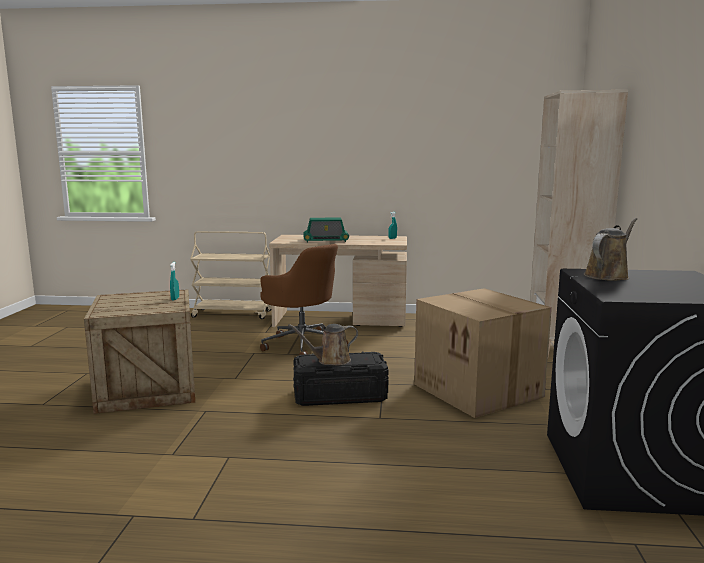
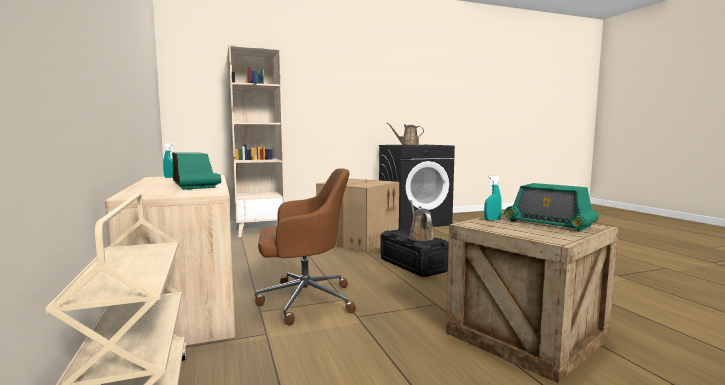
camera: 115 degrees left, 5 degrees down
brown office chair [260,244,348,355] -> brown office chair turned 60 degrees clockwise [255,168,356,325]
brown watering can [288,324,358,366] -> brown watering can turned 150 degrees counterclockwise [409,200,434,241]
none -> radio [504,183,599,232]

